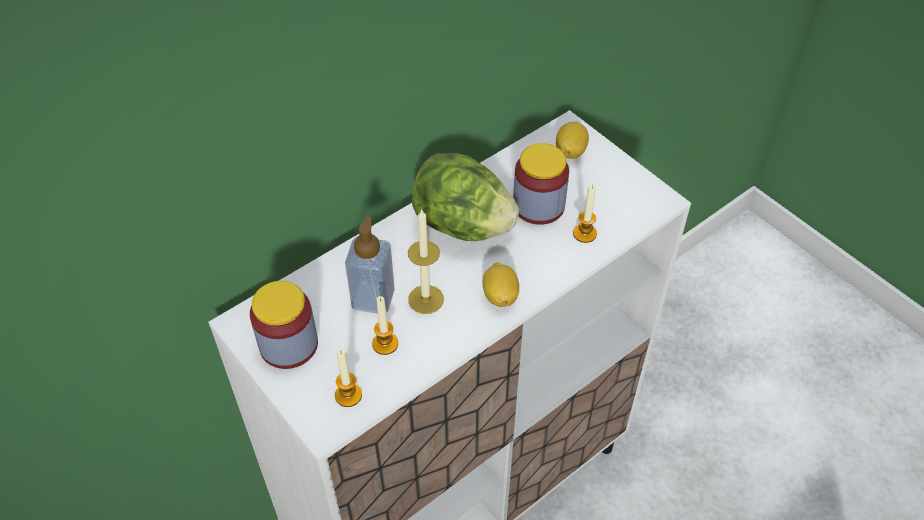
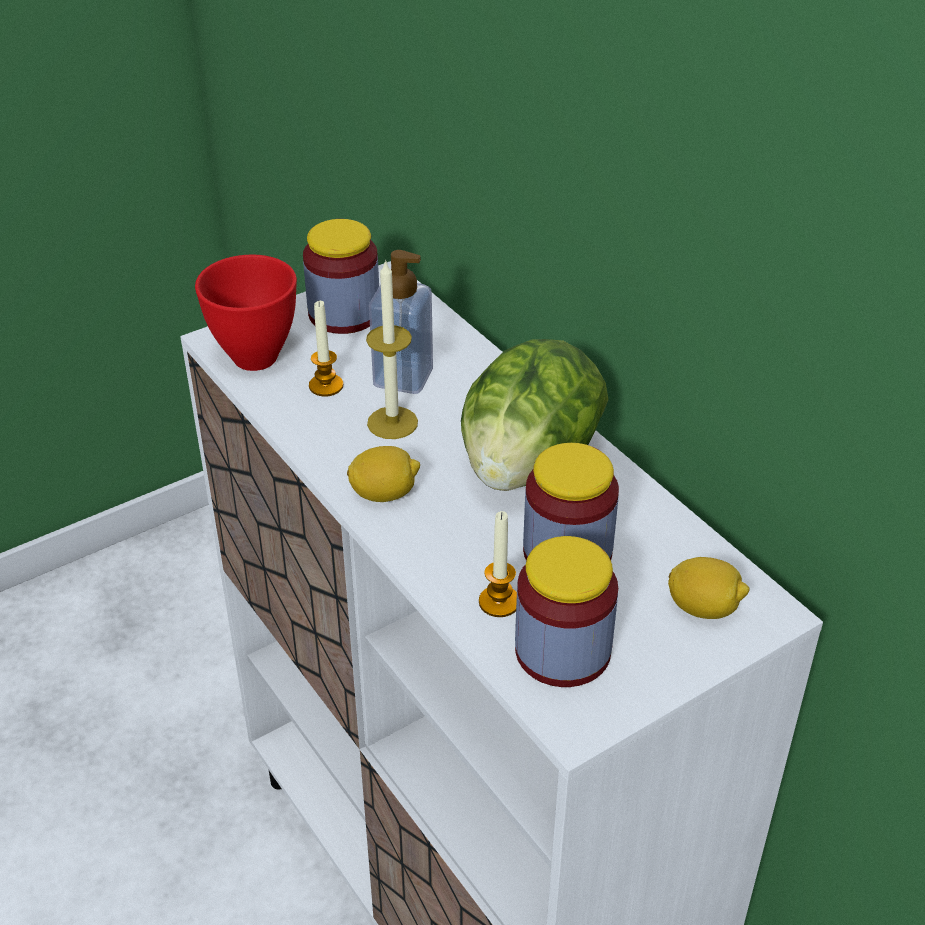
camera: 95 degrees right, 10 degrees down
candle [335,349,362,407] -> red bowl [195,255,297,371]
none -> jar [515,536,618,687]

